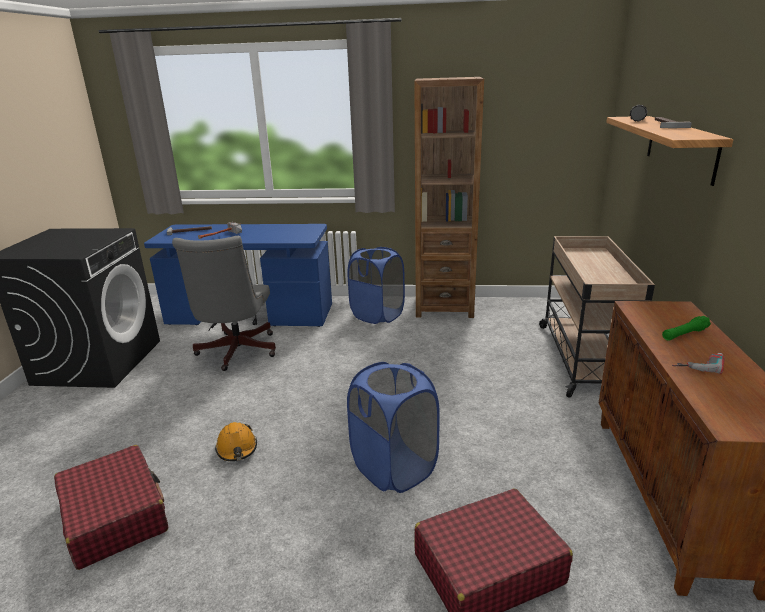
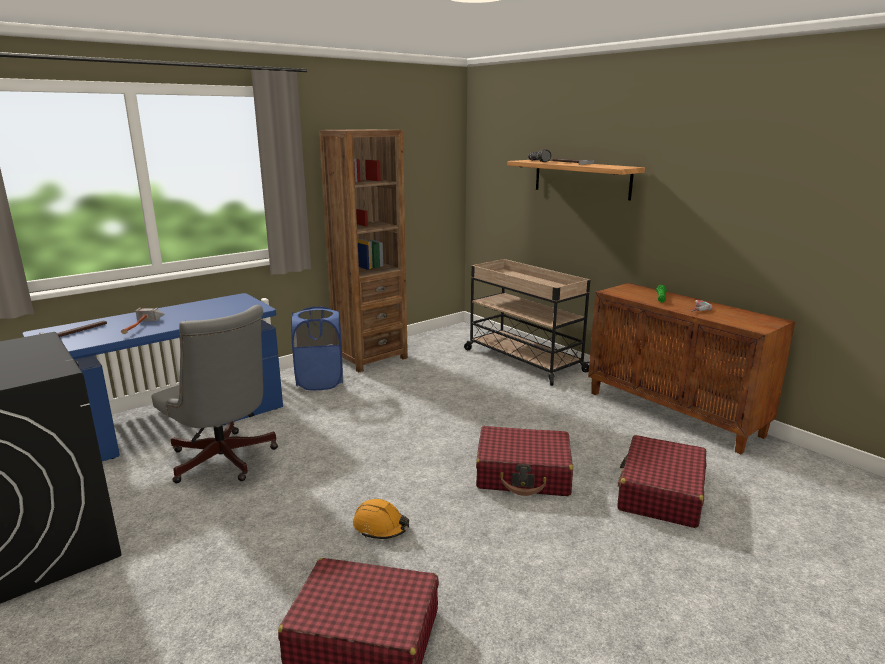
camera: 45 degrees left, 5 degrees down
blue laundry basket [347,362,440,493] -> red suitcase [476,426,573,496]

